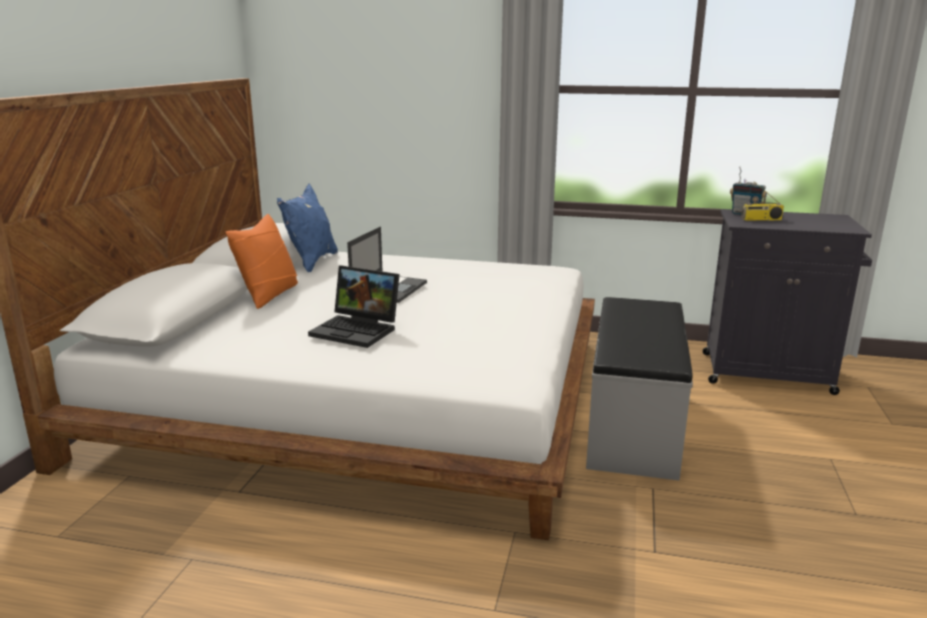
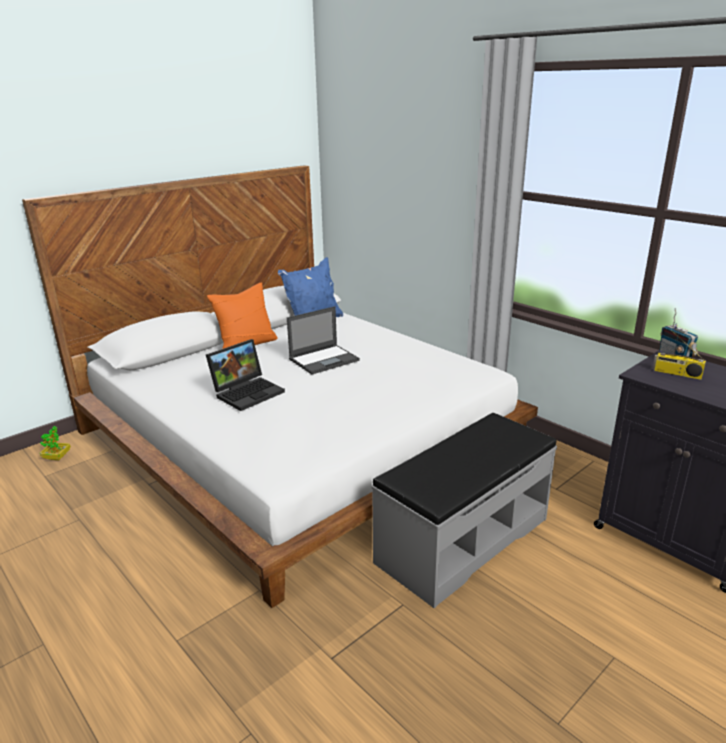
camera: 35 degrees right, 5 degrees up
laptop [308,266,400,348] -> laptop turned 105 degrees counterclockwise [206,339,285,411]
none -> potted plant [40,426,71,460]

